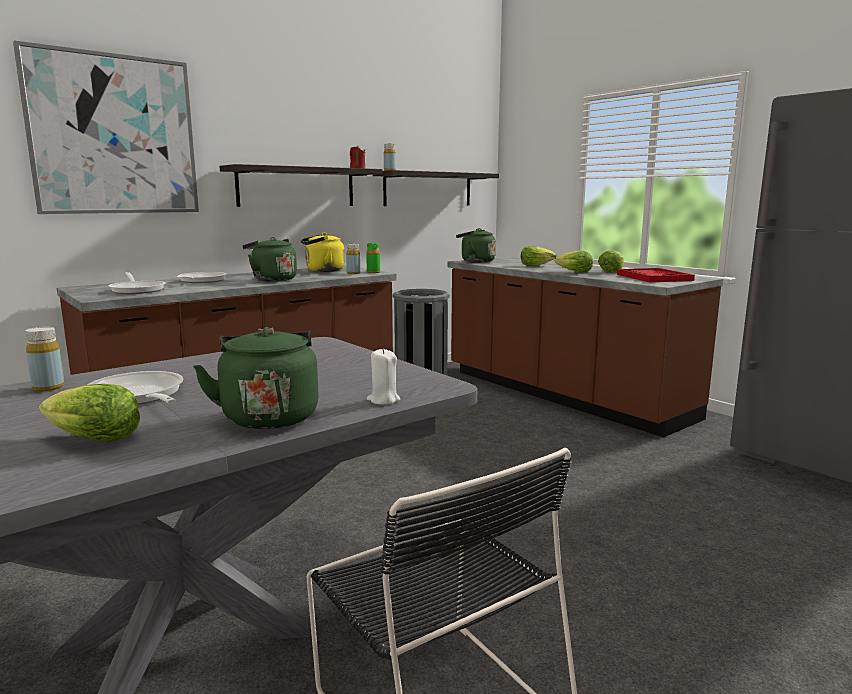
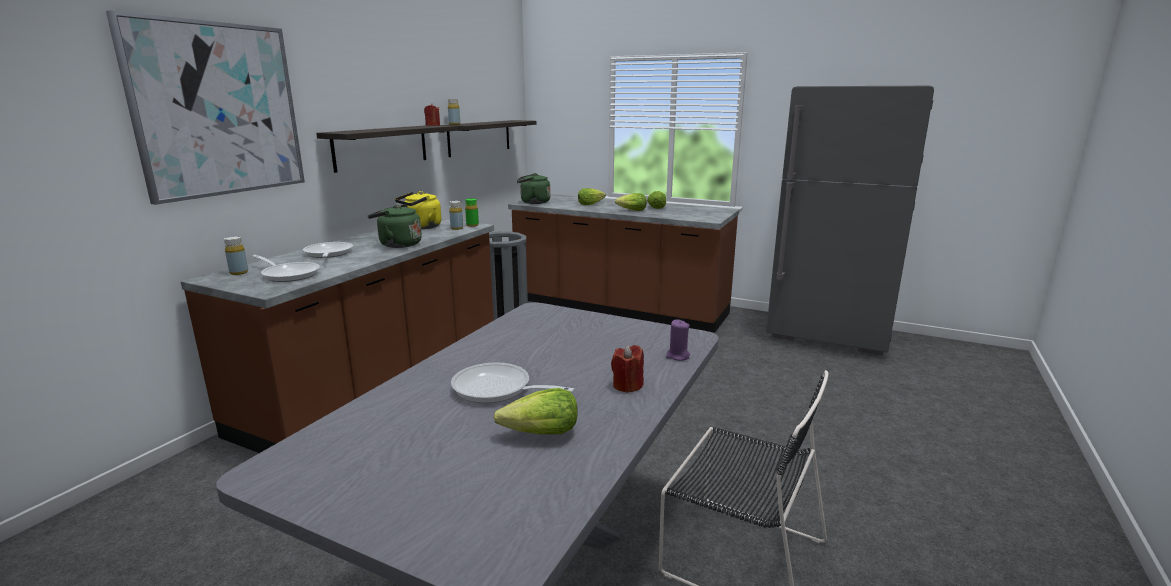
camera: 25 degrees left, 5 degrees up
yellow bottle [25,327,64,392] -> yellow bottle moved to [224,236,248,275]
green kettle [193,327,319,429] -> red candle [611,345,644,393]
white candle [367,349,400,405] -> purple candle [666,320,690,361]
red tray [617,268,695,282] -> none

